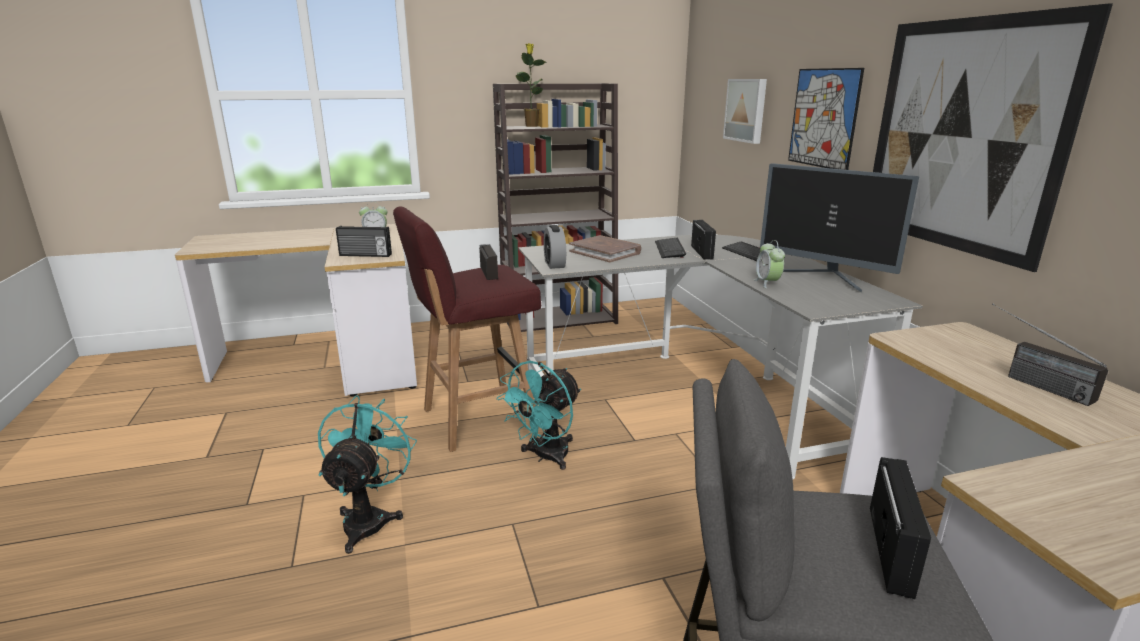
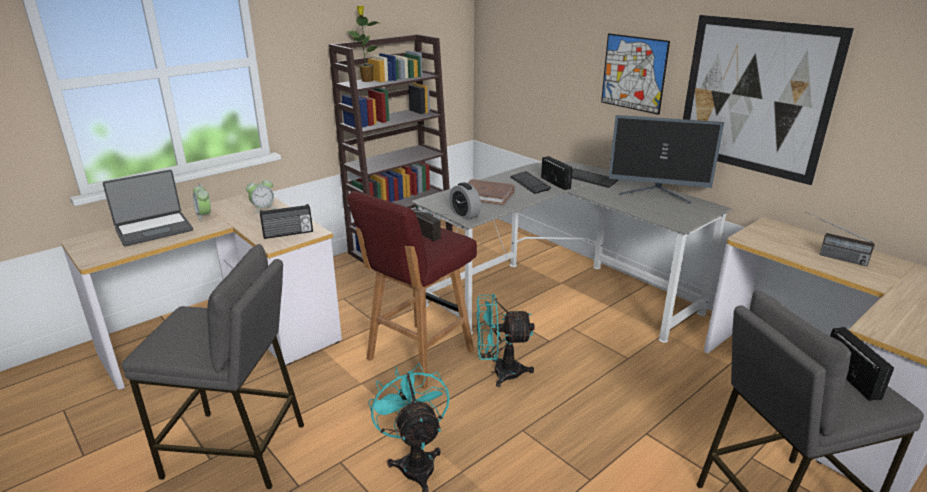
camera: 25 degrees left, 5 degrees up
turquoise fan [497,361,581,470] -> turquoise fan turned 75 degrees clockwise [476,294,535,387]
picture [723,79,767,144] -> none
alarm clock [754,240,785,289] -> alarm clock moved to [193,184,211,221]
none -> laptop [103,170,193,247]
none -> grey stool [121,244,304,489]

